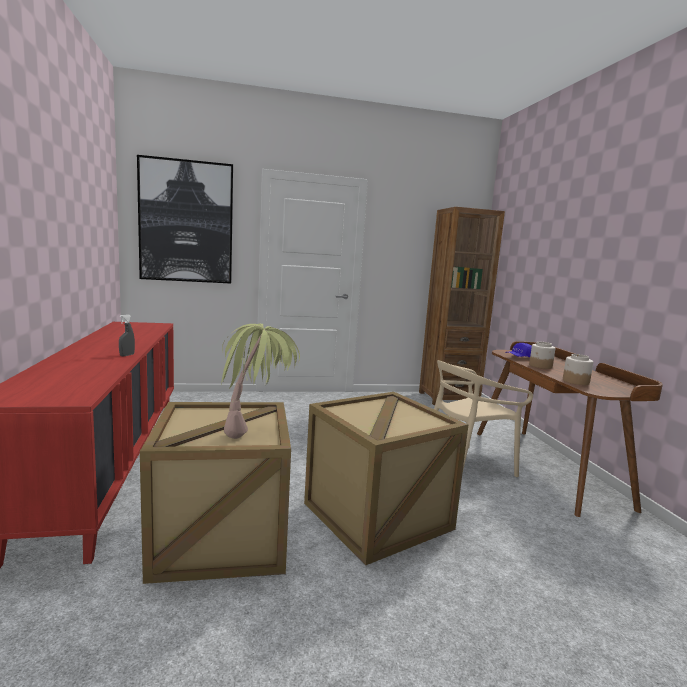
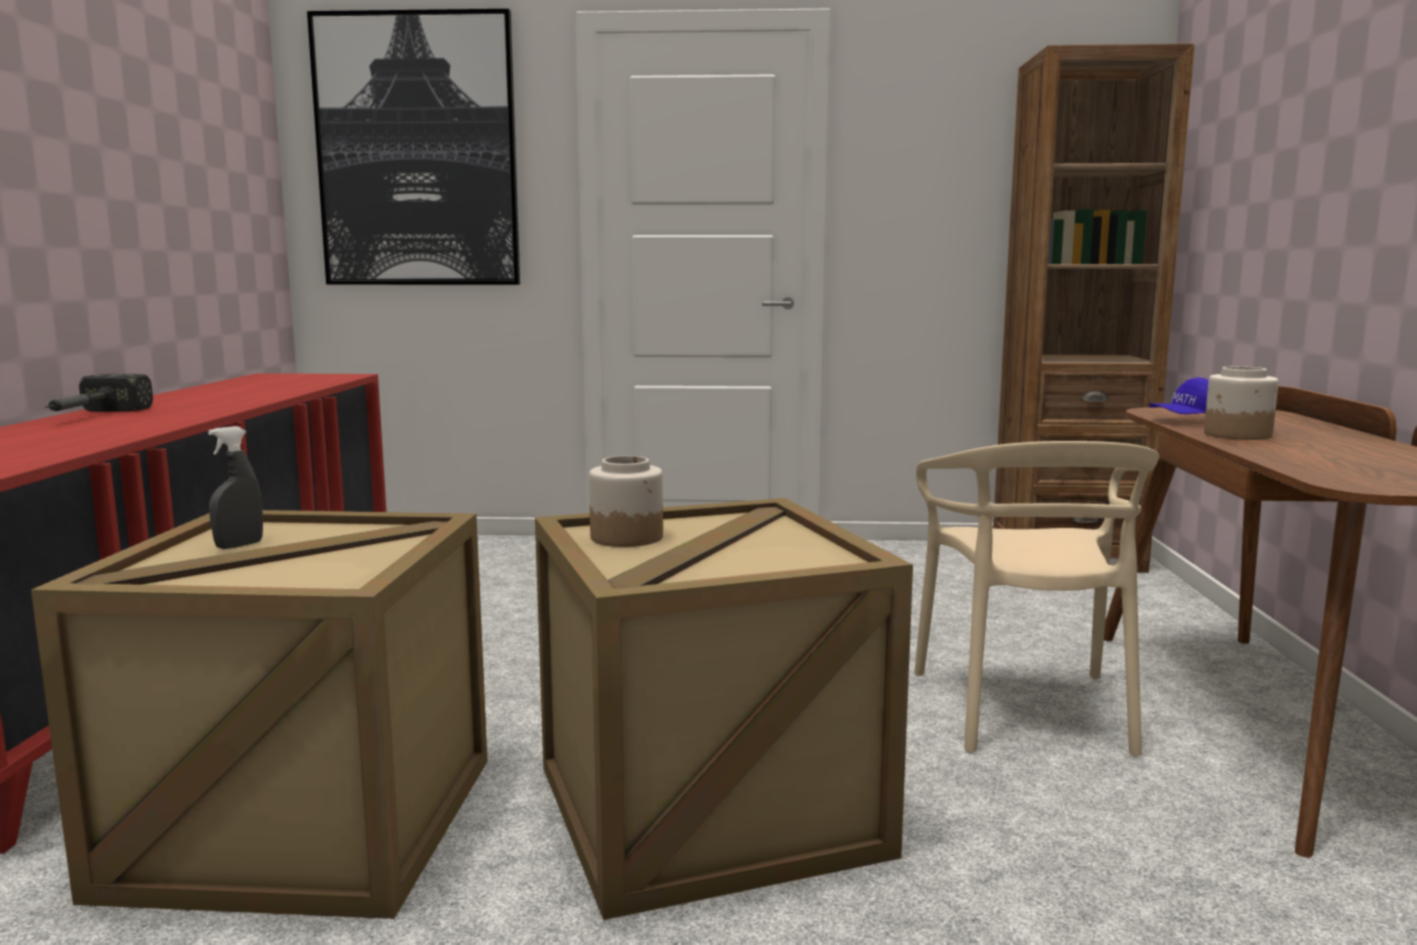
camera: 15 degrees right, 0 degrees up
grey spray bottle [119,314,135,356] -> grey spray bottle moved to [208,426,263,549]
potted plant [221,324,300,439] -> none
beige chair [434,360,533,477] -> beige chair turned 75 degrees counterclockwise [914,441,1159,757]
jar [563,354,593,385] -> jar moved to [589,456,663,547]
none -> hammer [45,374,153,411]

